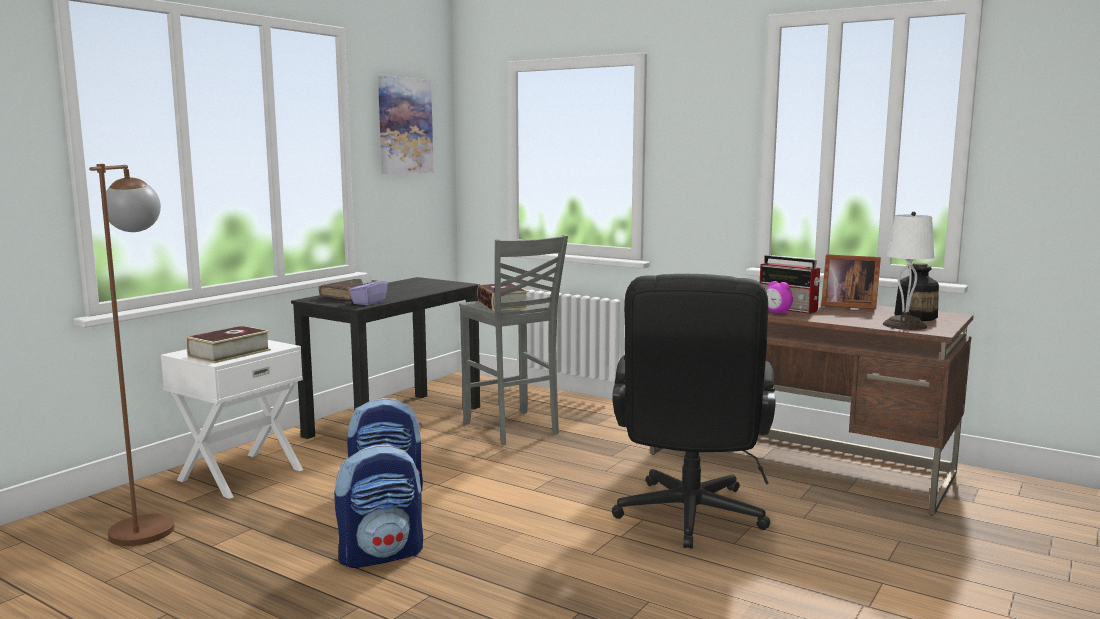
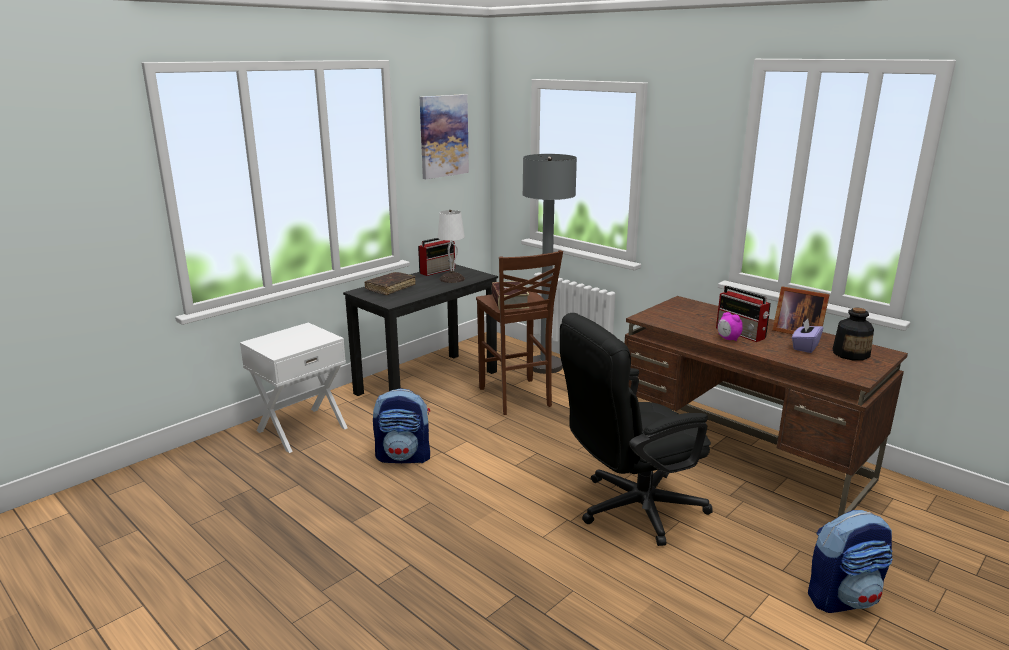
camera: 10 degrees right, 10 degrees up
brown floor lamp [89,164,175,546] -> none
book [186,326,271,363] -> none
backpack [334,444,423,568] -> backpack moved to [808,510,893,613]
purple tissue box [349,273,388,305] -> purple tissue box moved to [792,319,823,353]
grey stool [459,235,568,445] -> brown stool [476,250,563,415]
black office chair [612,274,775,549] -> black office chair turned 45 degrees clockwise [560,313,712,546]
white table lamp [883,212,934,330] -> white table lamp moved to [438,210,465,283]
none -> radio [418,238,455,276]
none -> grey floor lamp [523,154,577,374]

